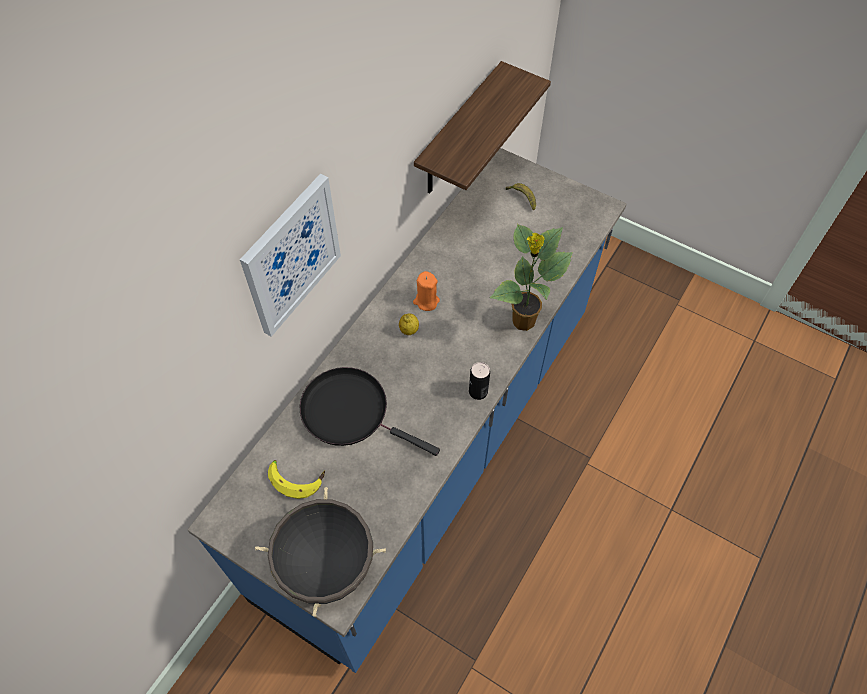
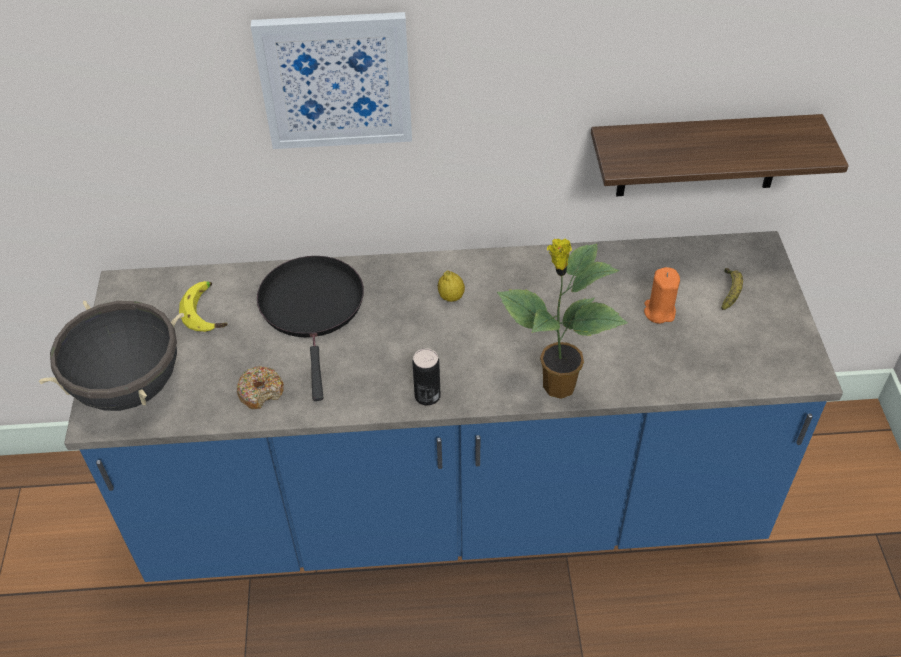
camera: 55 degrees right, 10 degrees down
orange candle [413,271,440,311] -> orange candle moved to [644,267,680,324]
none -> donut [237,366,284,409]

